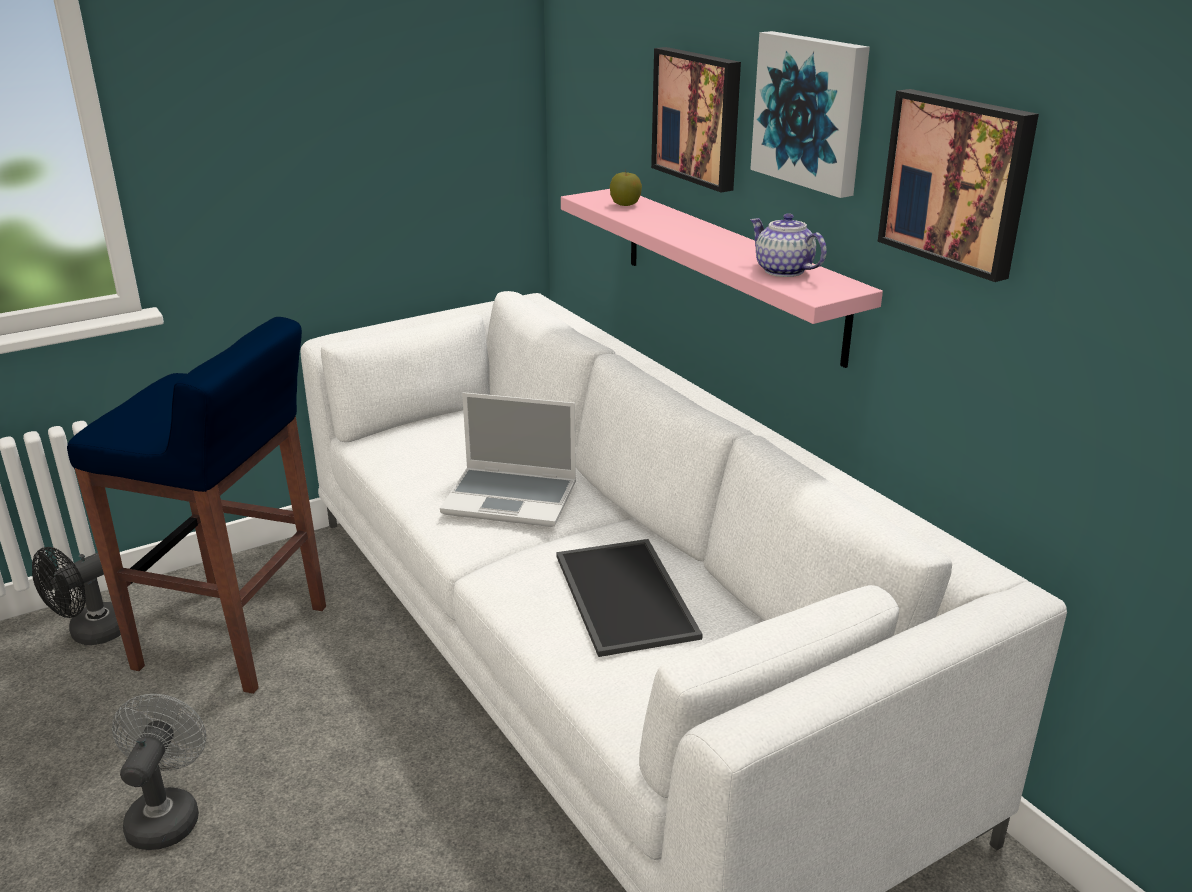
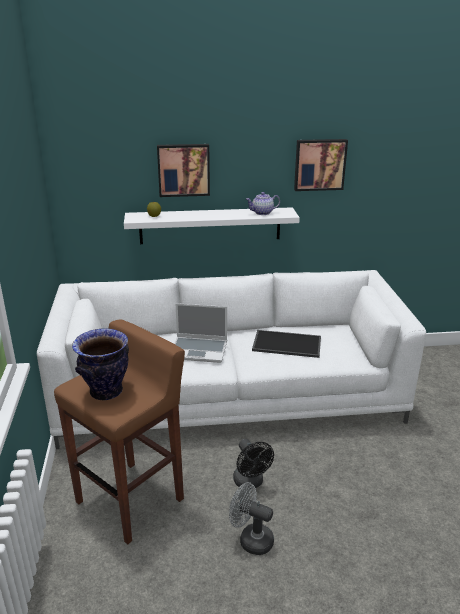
camera: 65 degrees left, 0 degrees up
black fan [32,547,121,645] -> black fan moved to [233,439,274,489]
blue stool [67,317,326,694] -> brown stool [54,320,185,544]
laptop [440,392,576,527] -> laptop turned 60 degrees clockwise [174,303,227,363]
pink shelf [561,189,883,368] -> white shelf [124,207,300,244]
picture [750,31,870,198] -> none
none -> vase [72,328,129,400]

